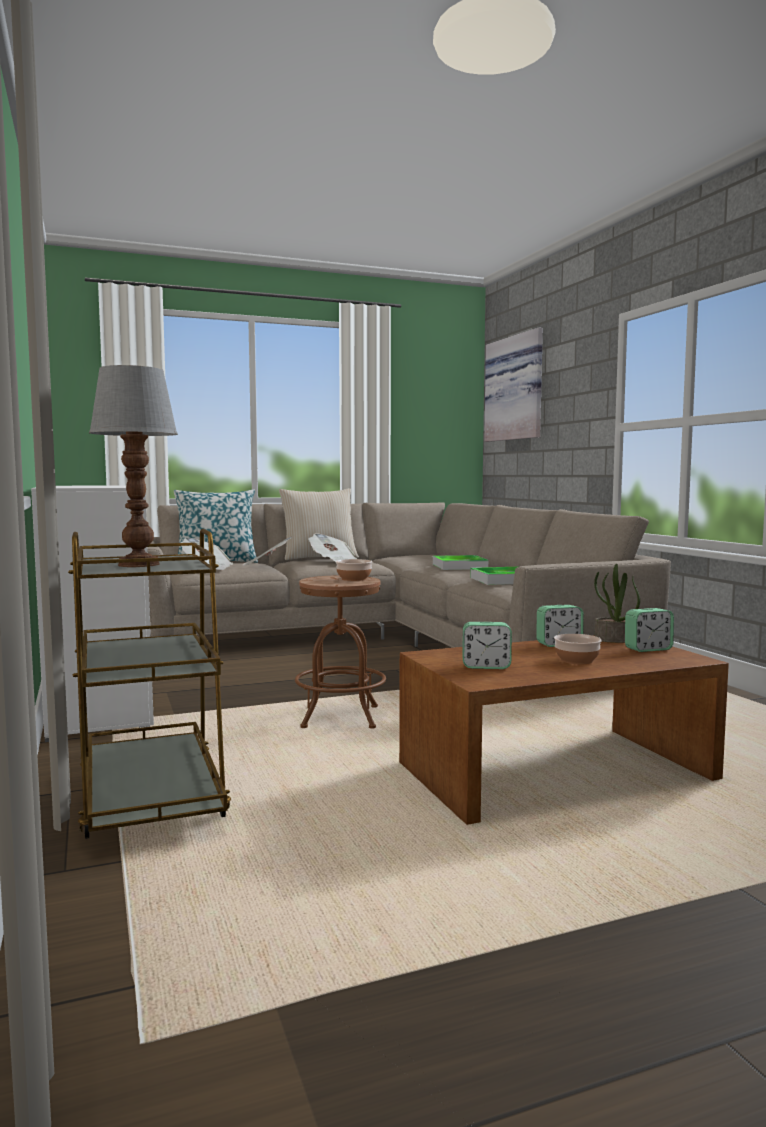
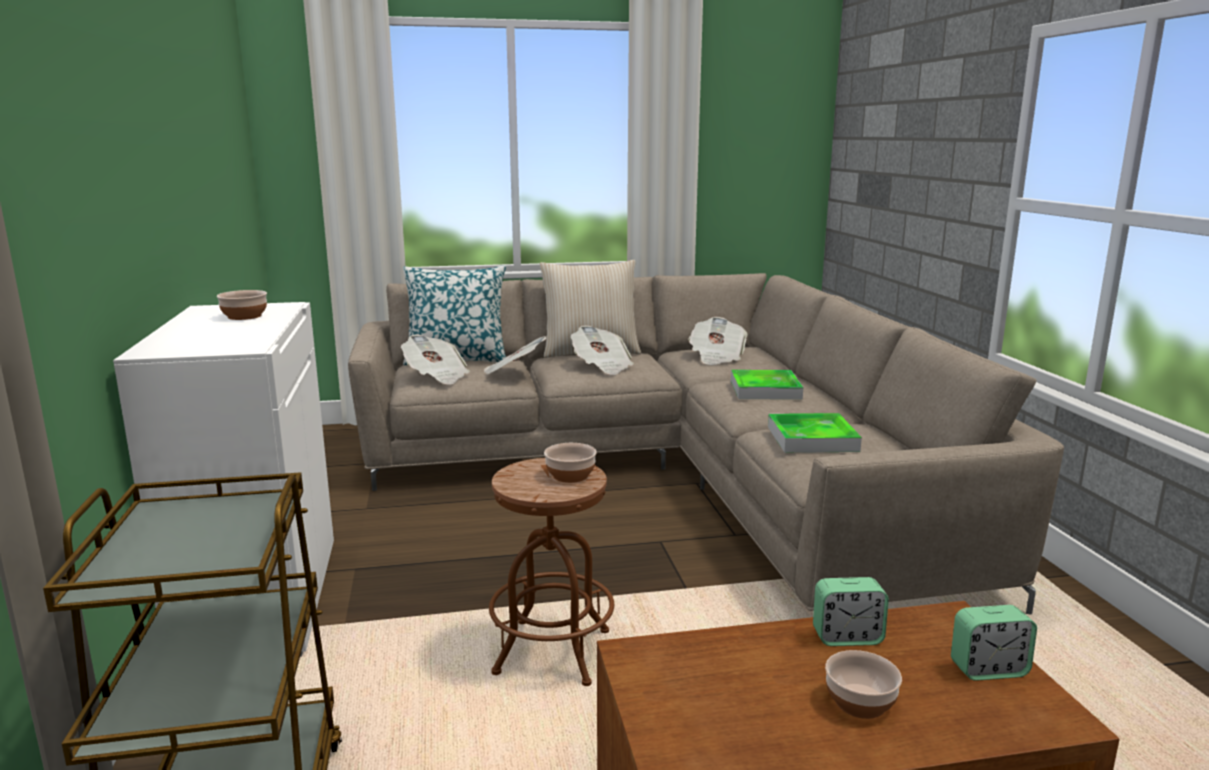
camera: 10 degrees right, 10 degrees up
table lamp [89,365,178,567] -> none
alarm clock [462,622,512,669] -> none
picture [484,327,543,442] -> none
potted plant [594,564,640,643] -> none
none -> bowl [217,290,267,320]
none -> newspaper [688,317,748,365]

